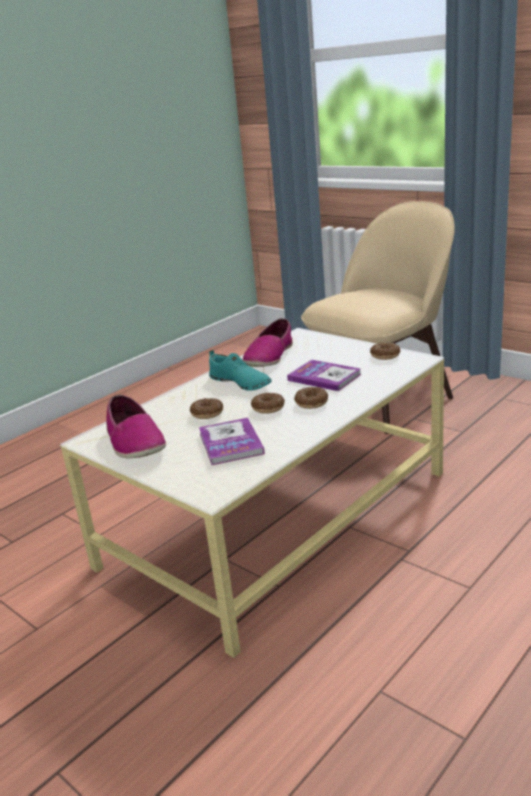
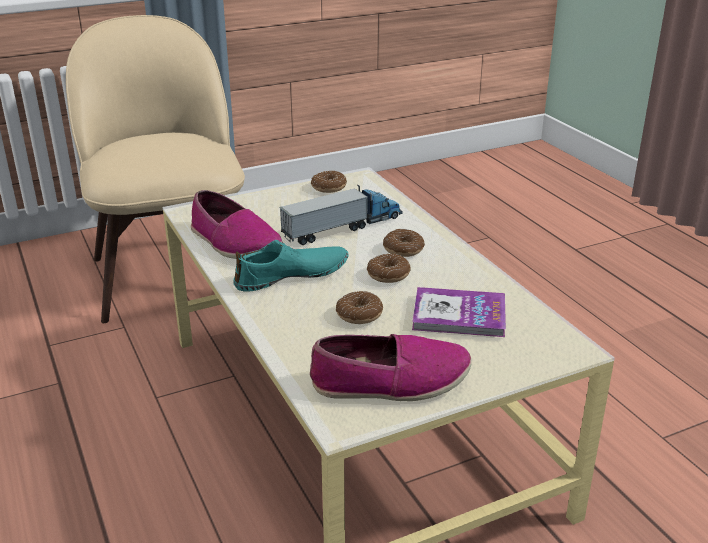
camera: 70 degrees left, 5 degrees up
book [287,359,362,391] -> toy truck [279,185,403,245]

